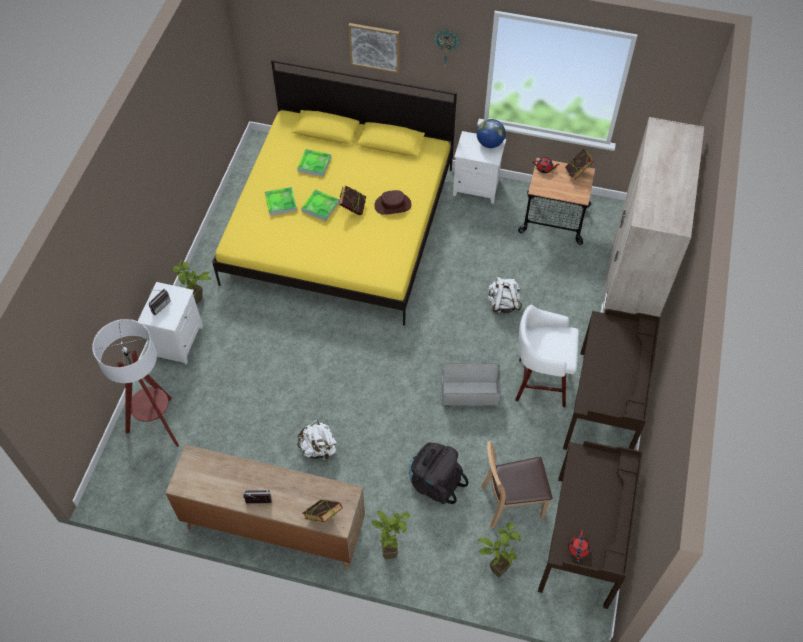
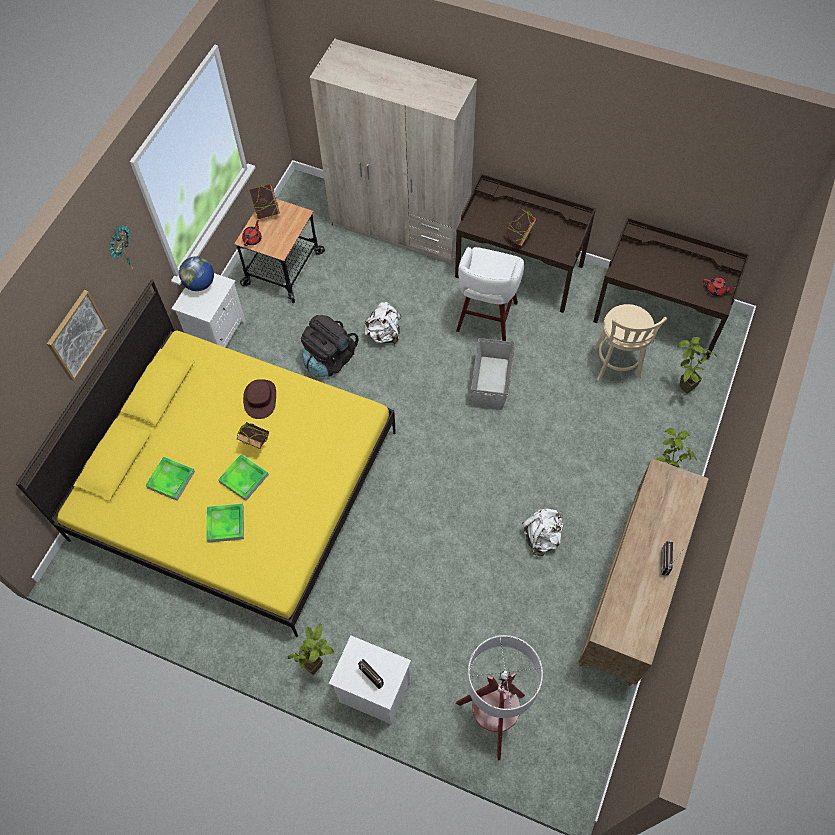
camera: 80 degrees left, 5 degrees up
book [302,500,343,523] -> book moved to [504,208,537,246]
black backpack [409,442,468,504] -> black backpack moved to [301,315,359,377]
brown chair [481,441,552,529] -> beige stool [593,304,667,381]

